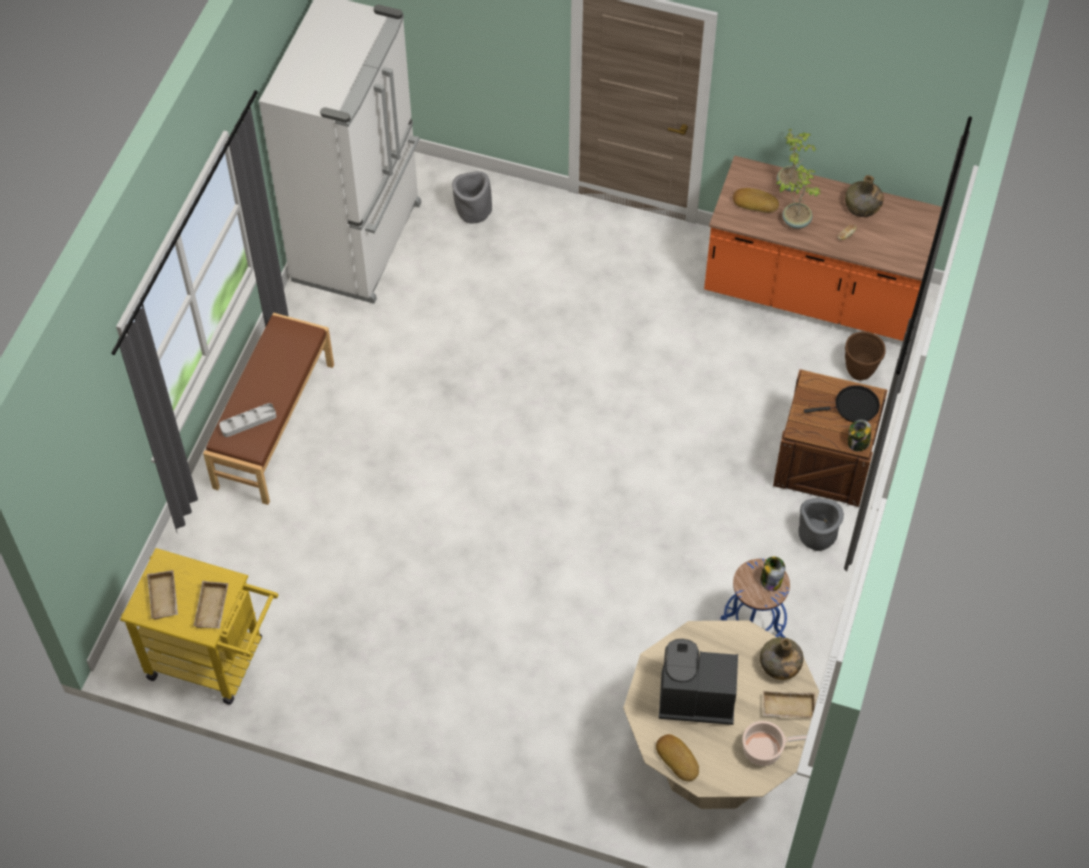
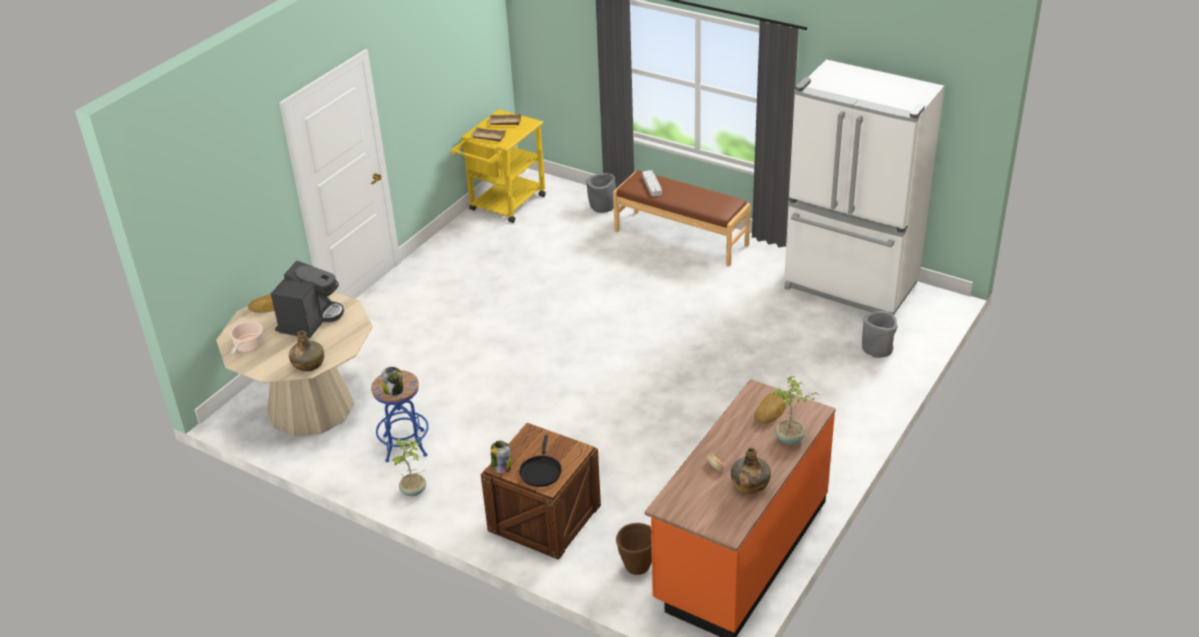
camera: 105 degrees right, 20 degrees down
beige tray [763,691,816,718] -> none
potted plant [776,165,822,229] -> potted plant moved to [392,438,426,496]
grey planter [798,498,844,551] -> grey planter moved to [586,173,616,213]

